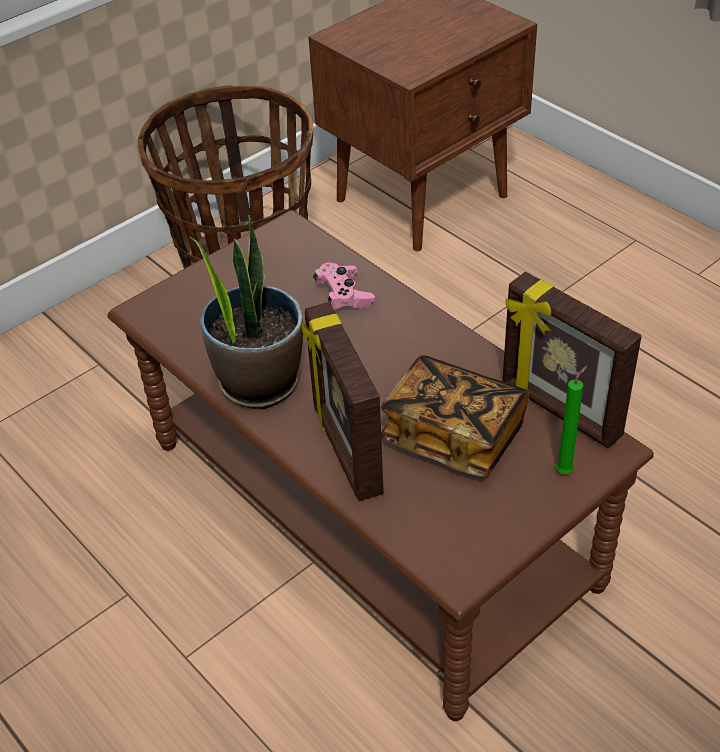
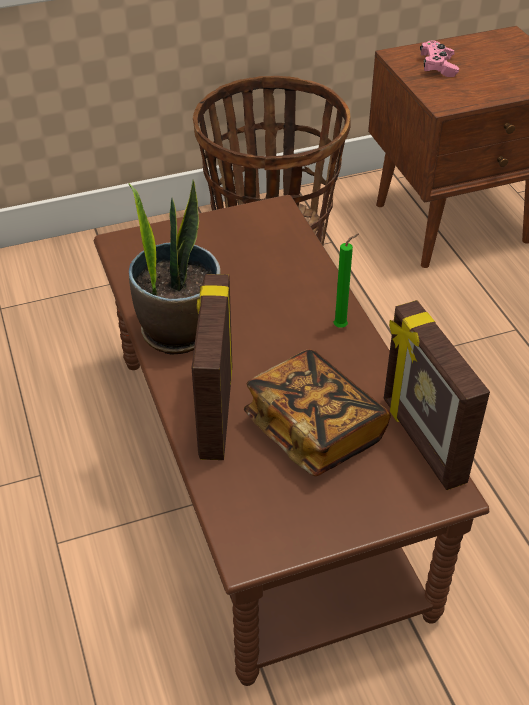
camera: 20 degrees right, 0 degrees up
pink game controller [313,262,375,310] -> pink game controller moved to [420,40,459,77]
green candle [556,366,587,474] -> green candle moved to [334,234,359,328]

